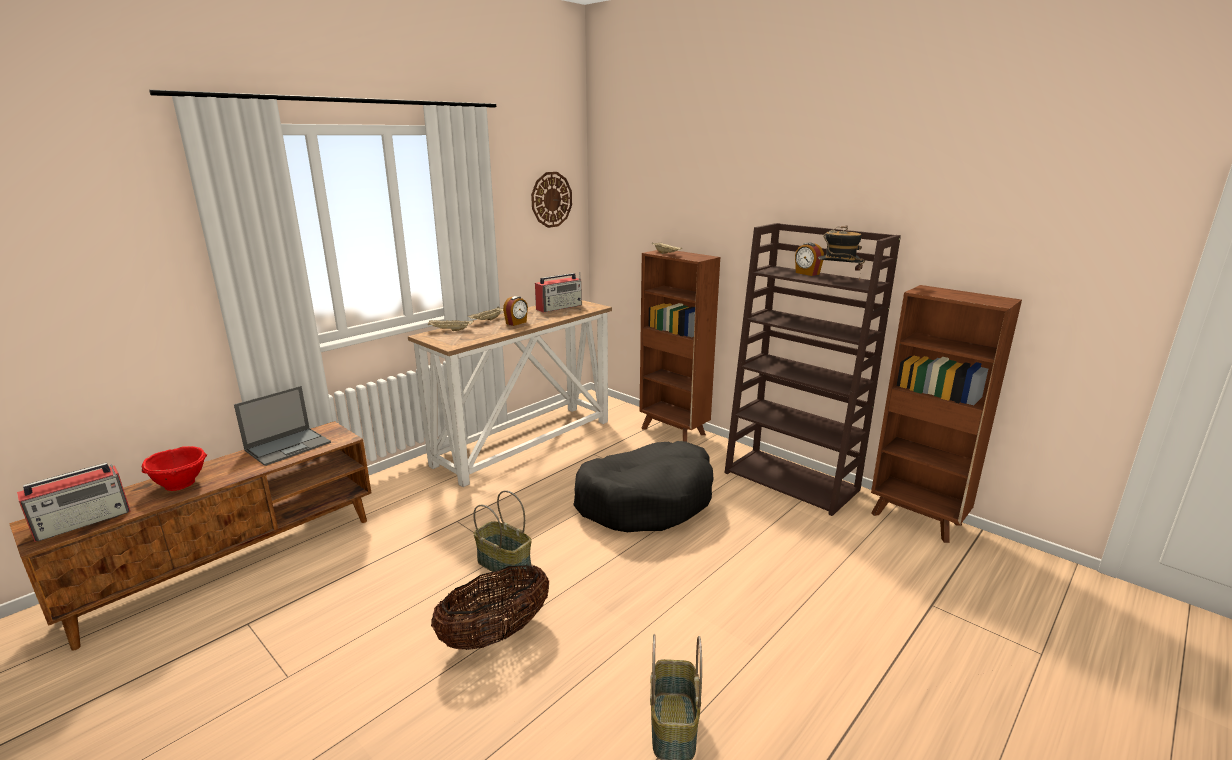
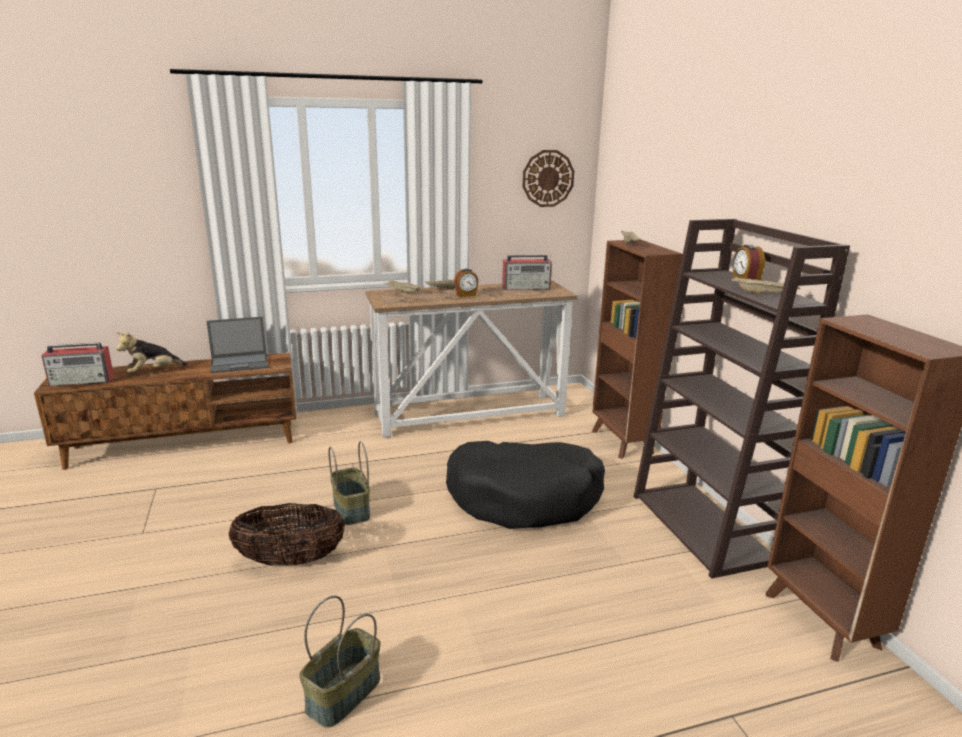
camera: 30 degrees right, 0 degrees up
red bowl [141,446,207,491] -> plush toy [116,332,188,373]
hat [818,226,865,281] -> beige tray [732,277,800,295]

